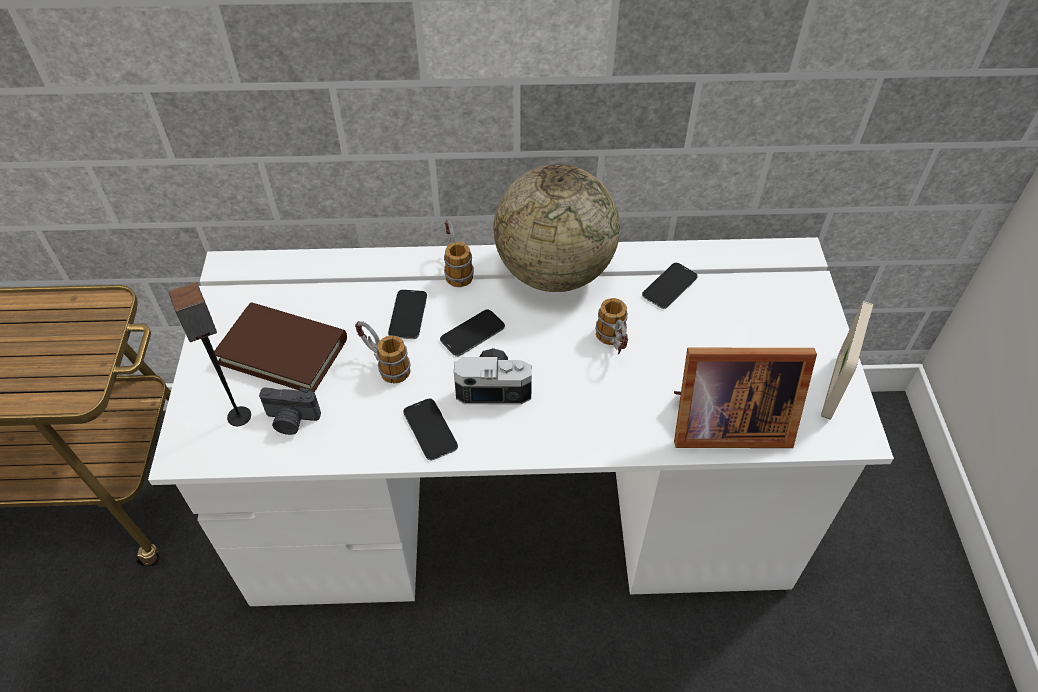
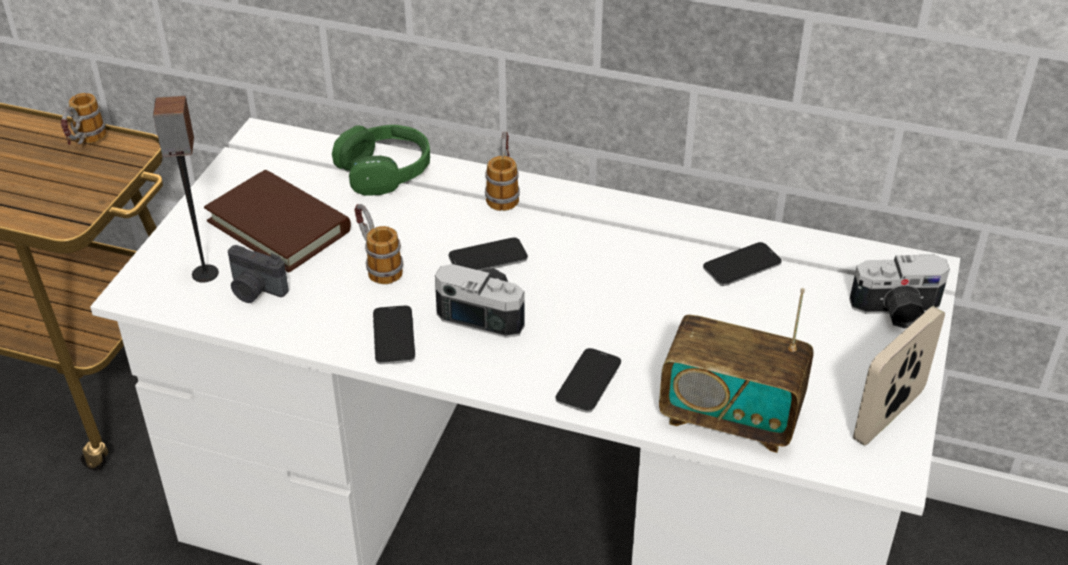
camera: 20 degrees right, 10 degrees down
phone [388,290,427,339] -> phone moved to [555,348,621,413]
globe [494,164,620,292] -> none
mug [596,298,628,355] -> mug moved to [61,93,106,145]
picture frame [674,348,817,448] -> radio [659,288,813,453]
none -> green headphones [332,125,430,196]
none -> camera [850,255,950,329]

